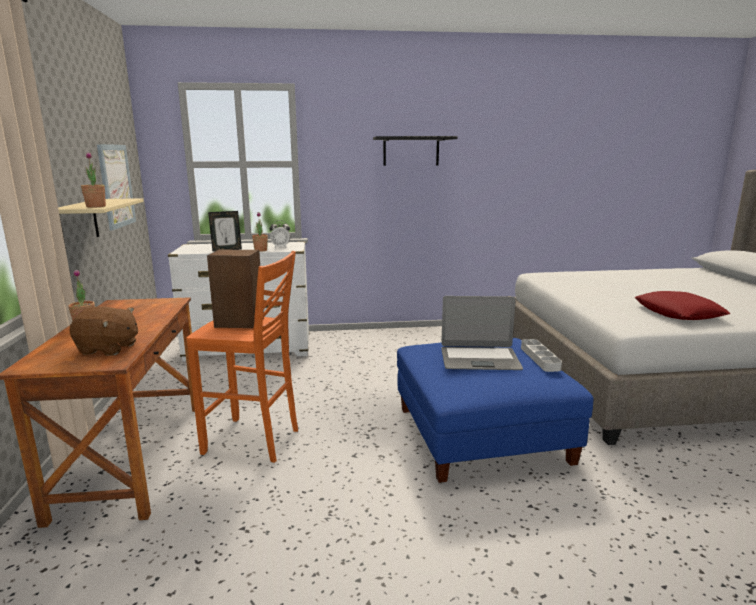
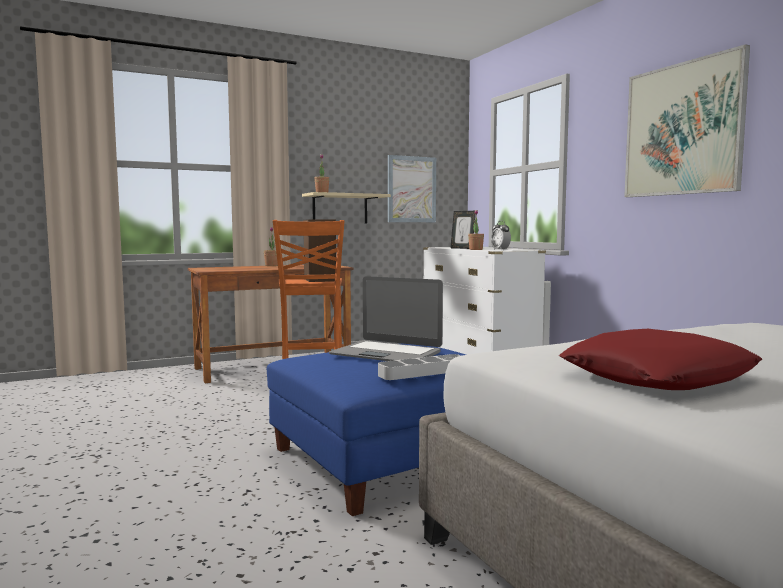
camera: 70 degrees right, 10 degrees down
brown plush toy [70,306,138,355] -> none
black shelf [373,136,458,166] -> picture [624,44,750,197]
laptop [441,296,523,370] -> laptop turned 45 degrees counterclockwise [329,276,443,361]

